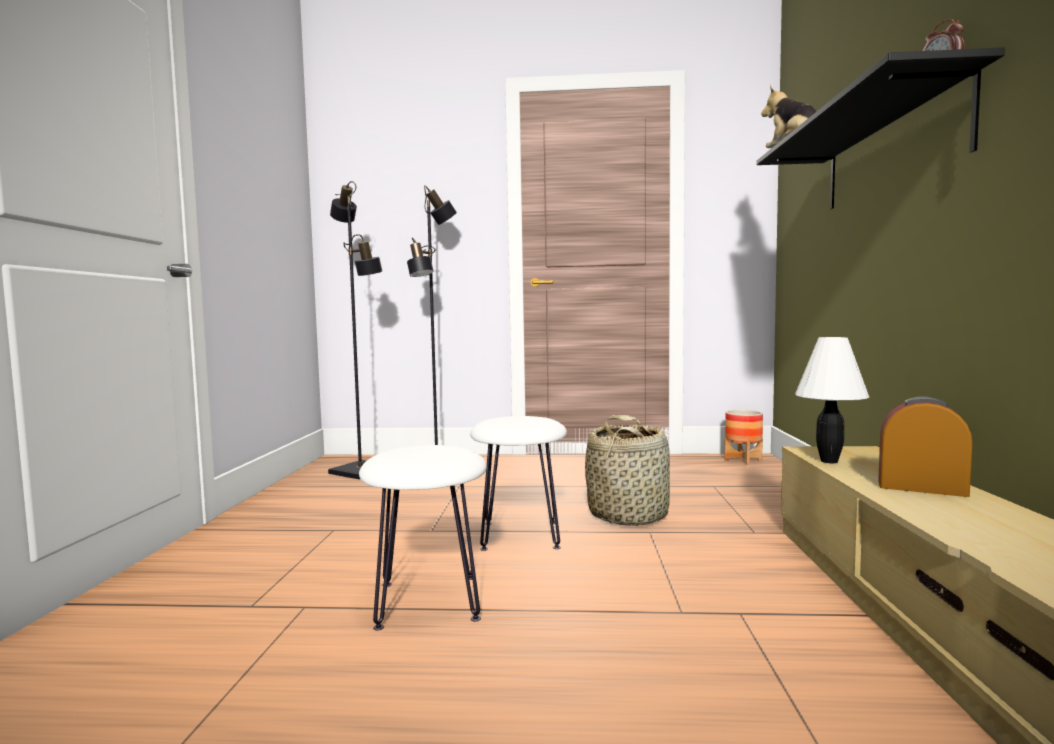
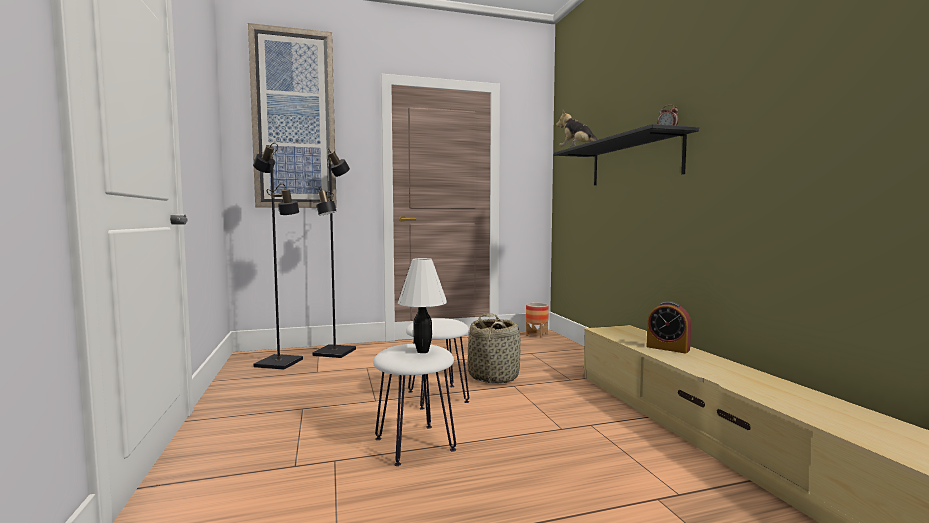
camera: 20 degrees left, 0 degrees up
white table lamp [795,337,869,463] -> white table lamp moved to [398,258,447,353]
alarm clock [878,396,972,497] -> alarm clock turned 150 degrees counterclockwise [646,301,691,354]
none -> picture [248,23,337,208]

